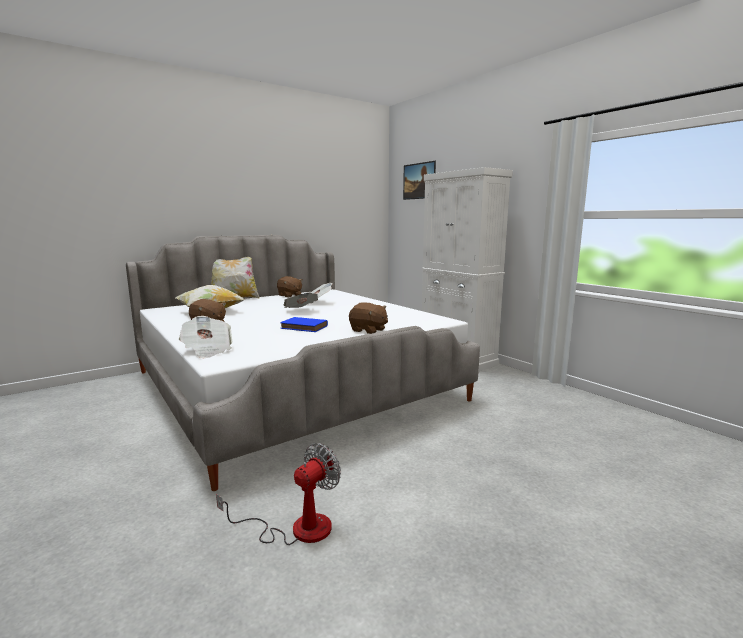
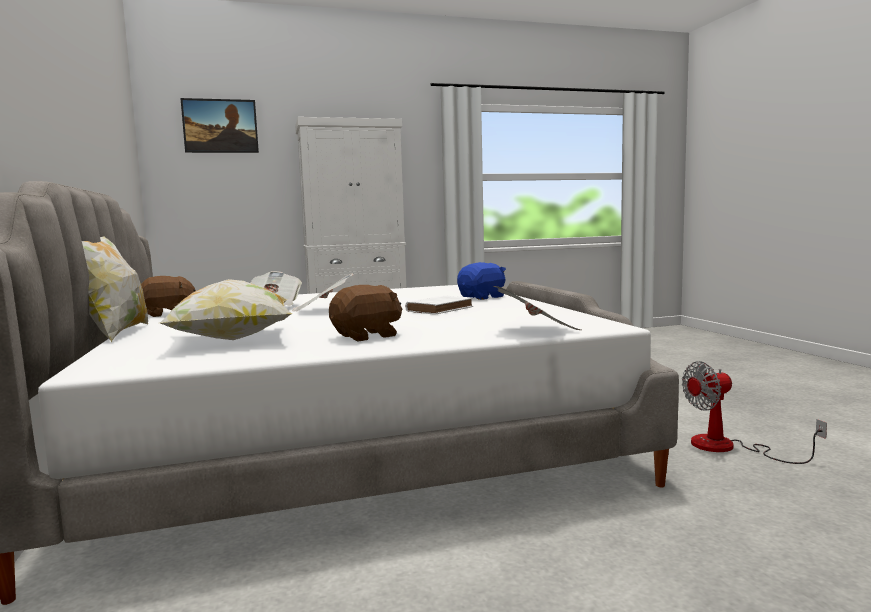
camera: 70 degrees left, 5 degrees down
fan [216,443,341,545] -> fan turned 75 degrees counterclockwise [682,361,827,464]
blue book [280,317,328,332] -> white book [406,295,473,315]
brown plush toy [349,302,388,334] -> blue plush toy [457,262,506,300]

